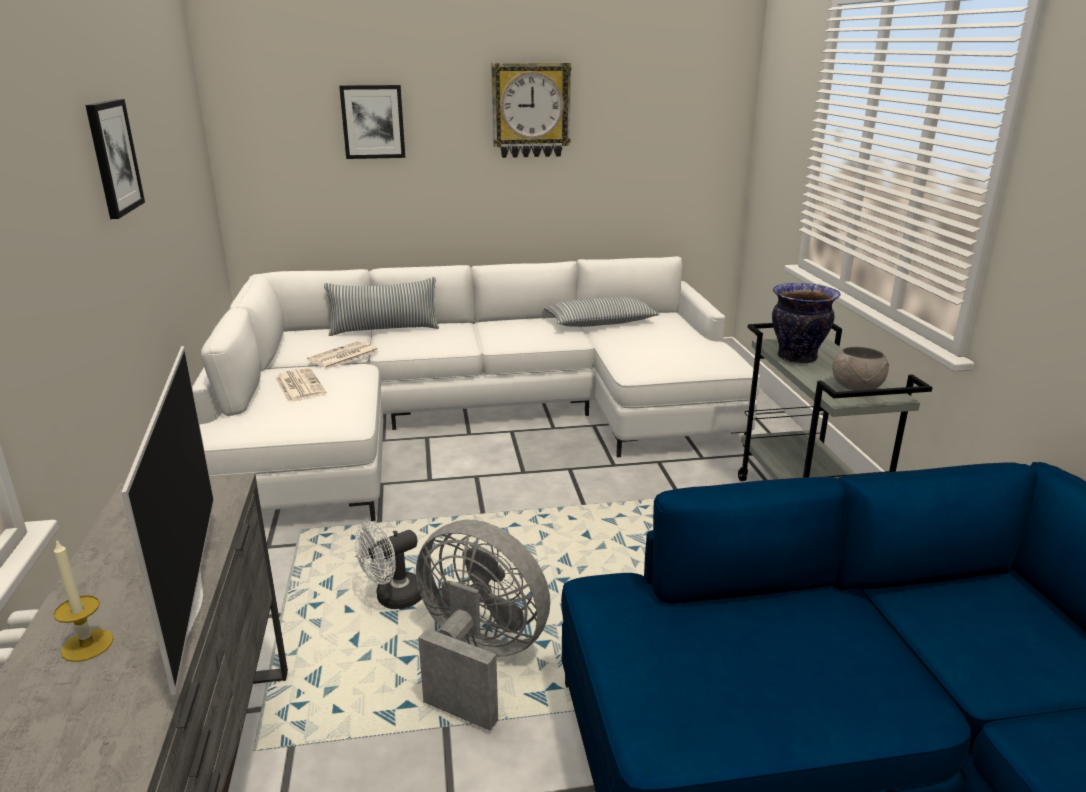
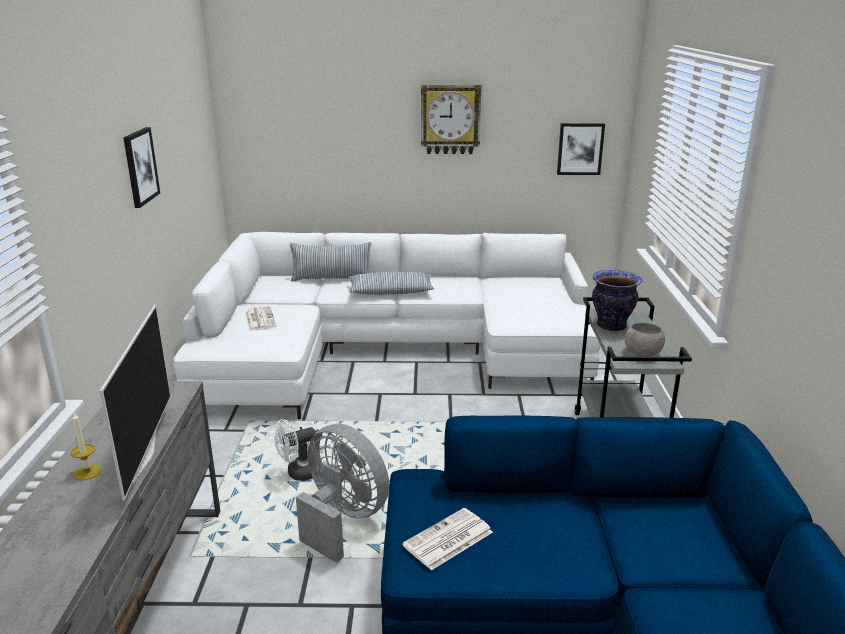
camera: 10 degrees right, 0 degrees up
newspaper [307,341,379,369] -> newspaper moved to [402,508,493,570]
picture [339,85,405,159] -> picture moved to [557,123,605,175]
pillow [544,296,660,327] -> pillow moved to [349,272,435,295]

